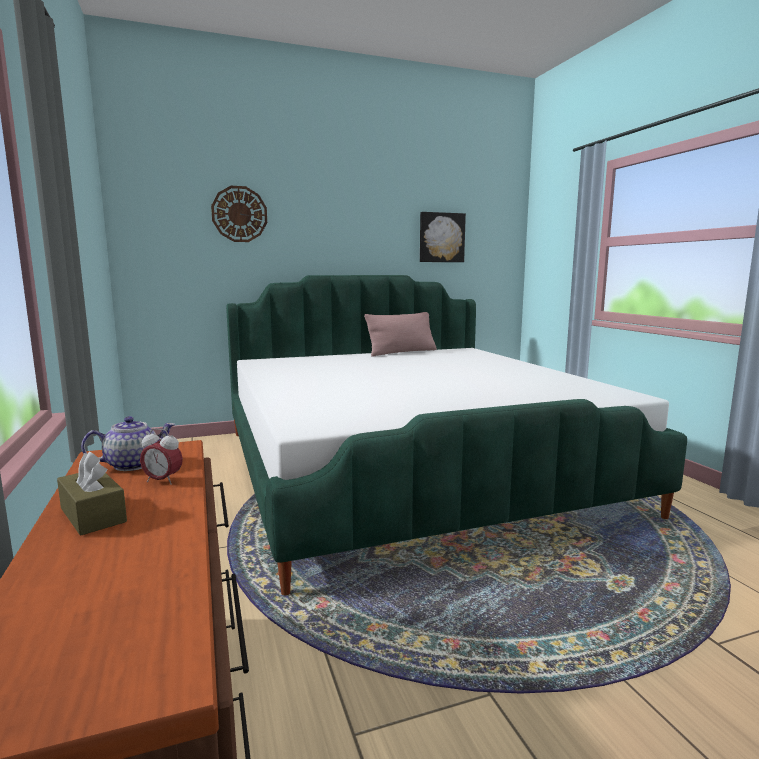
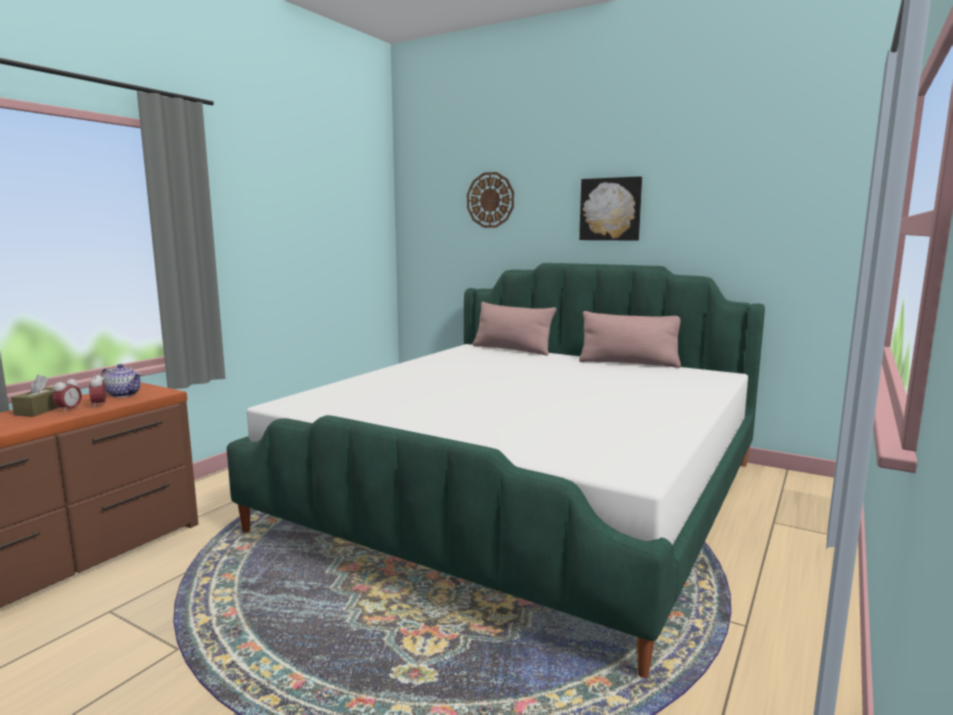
camera: 50 degrees right, 0 degrees up
picture [420,212,466,262] -> picture moved to [579,176,642,241]
none -> alarm clock [53,376,82,413]
none -> pink pillow [473,302,556,355]

